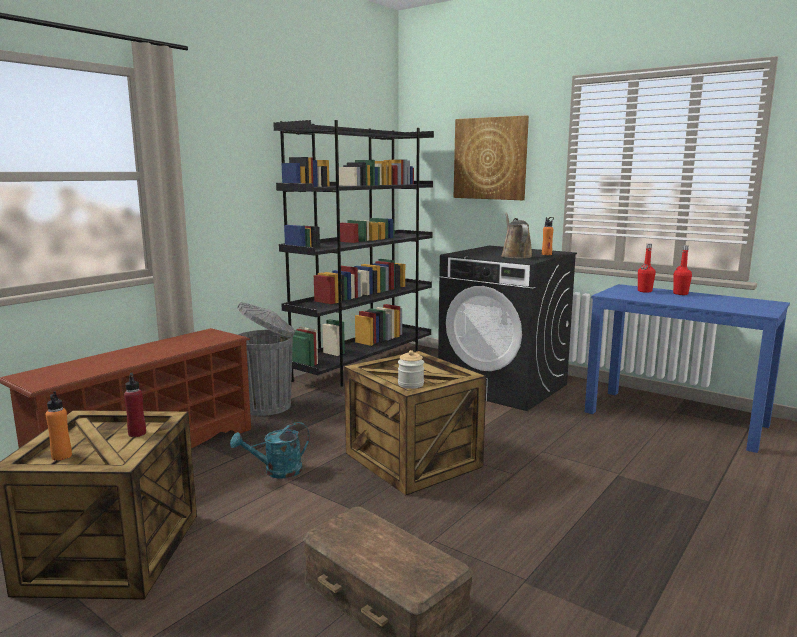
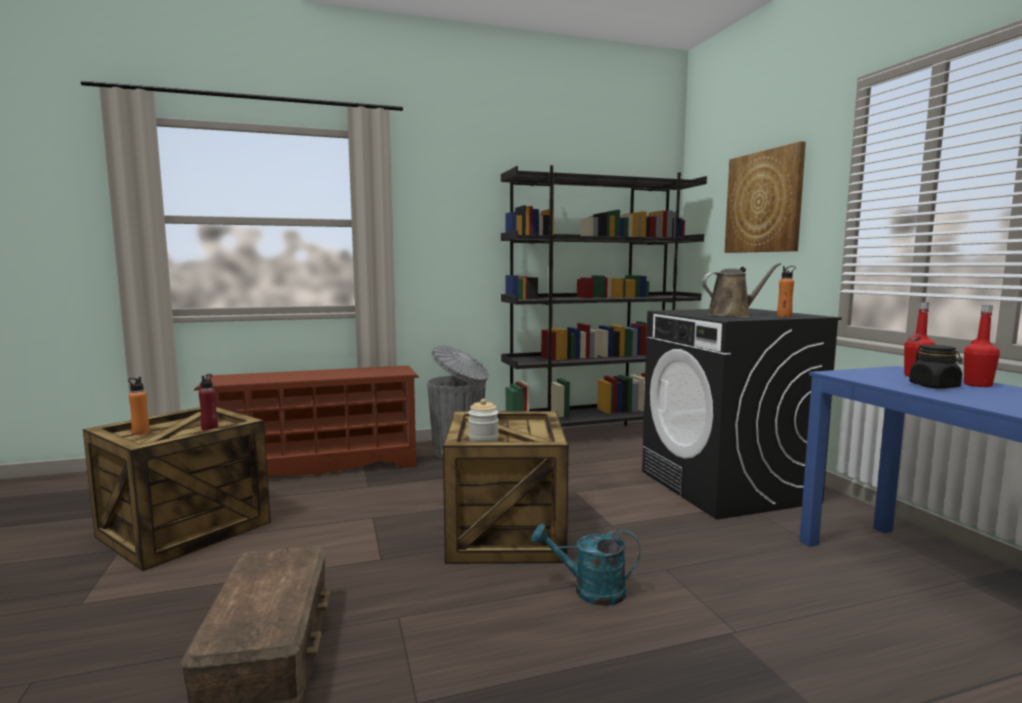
camera: 35 degrees right, 5 degrees down
turquoise watering can [230,422,310,479] -> turquoise watering can moved to [531,524,640,606]
brown watering can [501,213,533,259] -> brown watering can turned 45 degrees clockwise [702,263,781,317]
none -> black jar [909,345,962,389]

